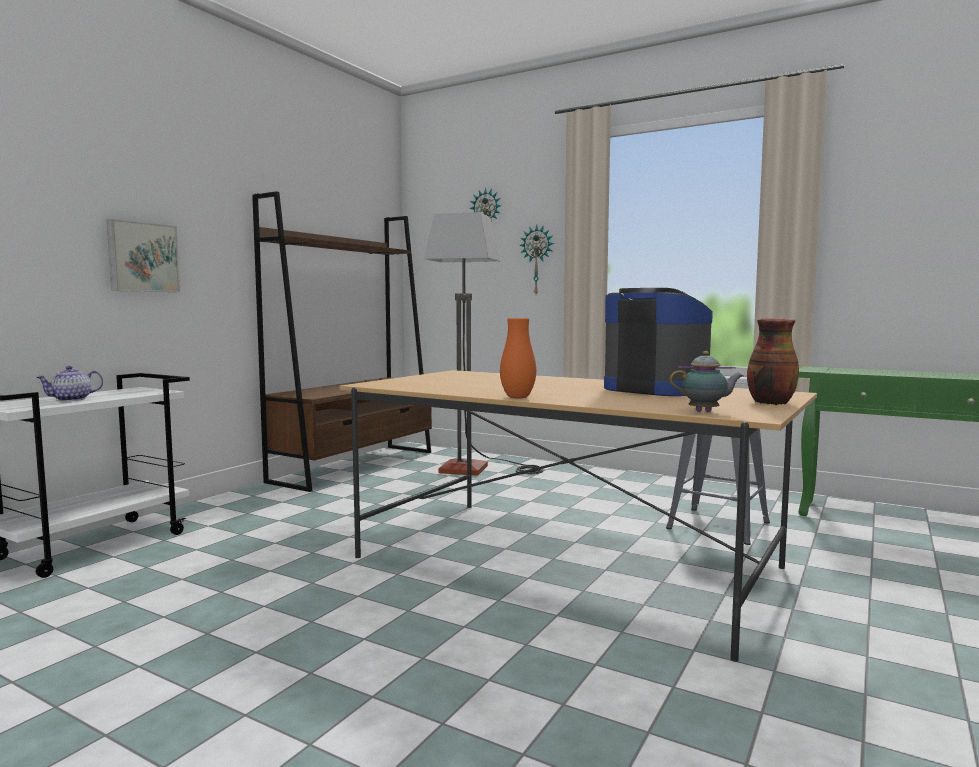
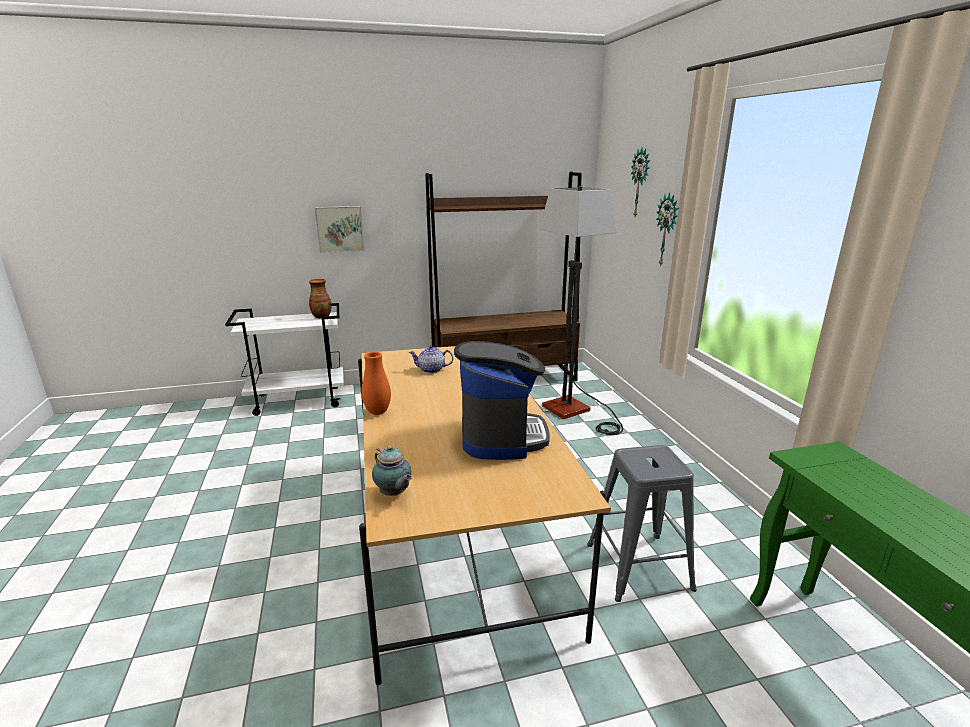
camera: 45 degrees right, 15 degrees up
teapot [36,366,103,401] -> teapot moved to [409,345,453,373]
vase [747,319,799,405] -> vase moved to [309,279,332,319]

